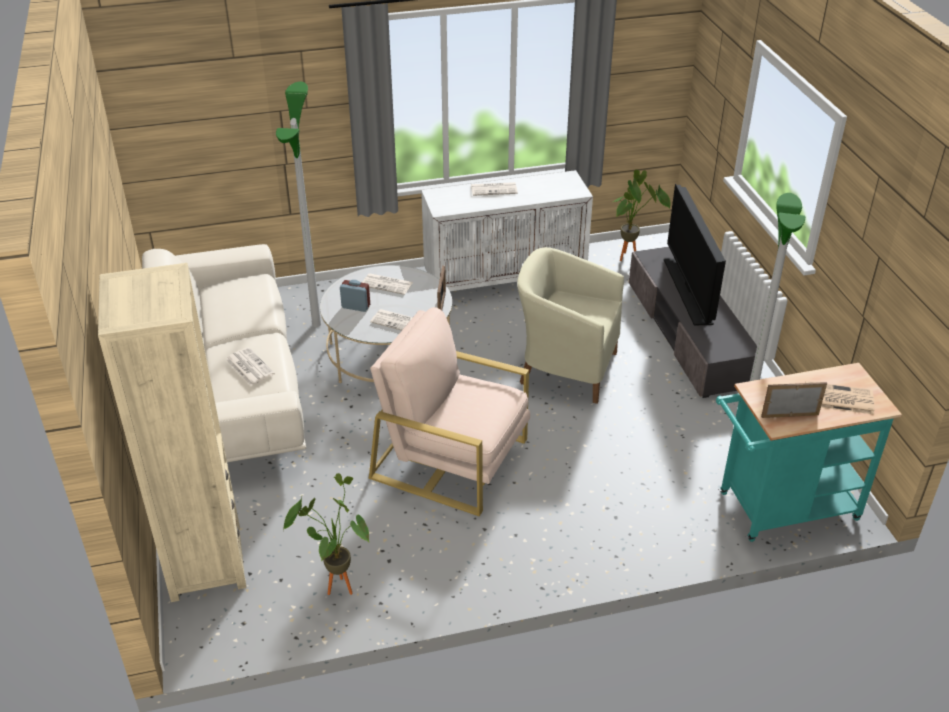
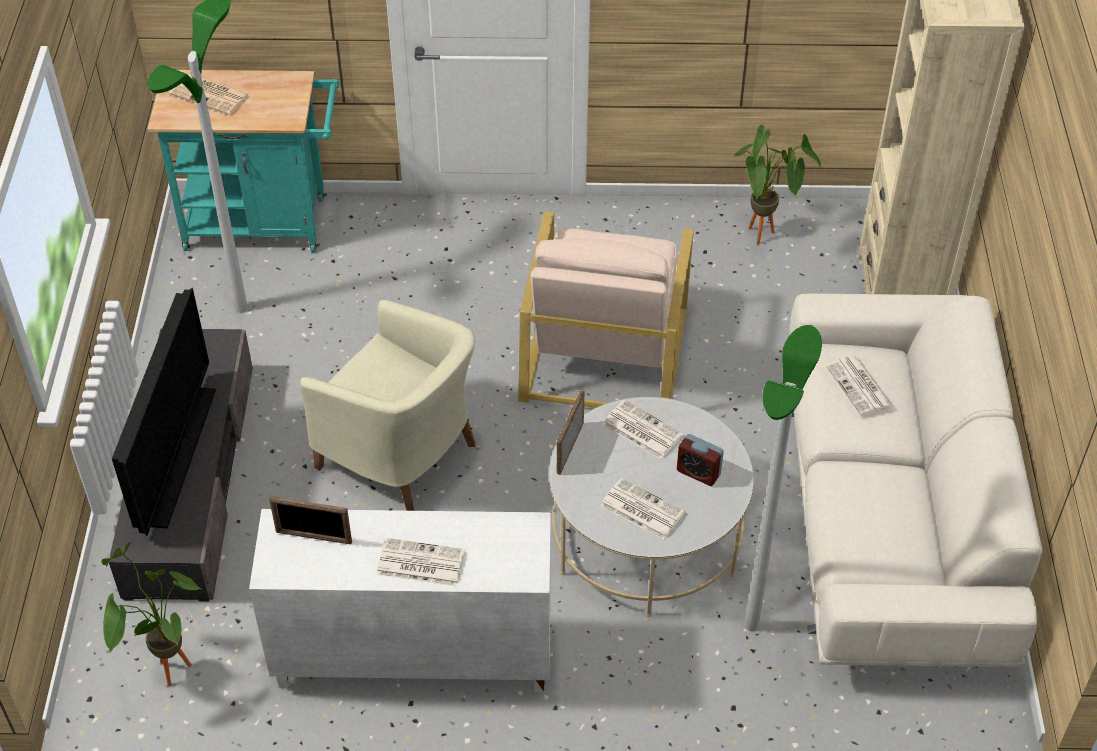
camera: 165 degrees left, 10 degrees up
beige armchair [368,307,530,516] -> beige armchair turned 60 degrees clockwise [518,211,694,408]
picture frame [761,382,827,418] -> picture frame moved to [269,496,352,544]

